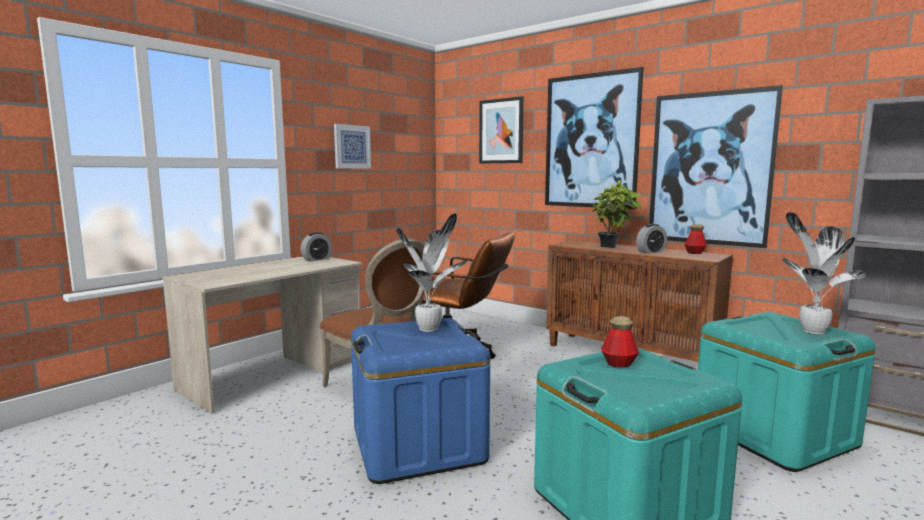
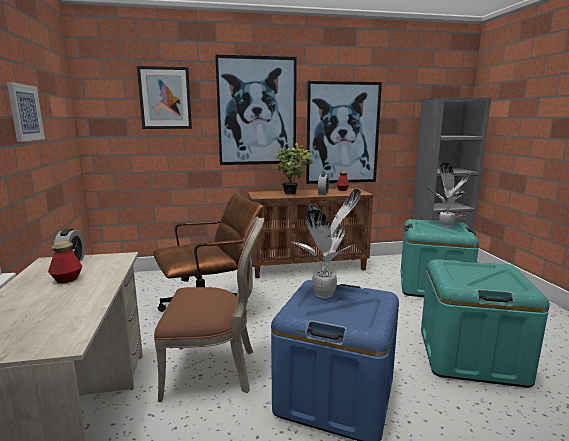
camera: 50 degrees left, 5 degrees up
bottle [601,316,639,367] -> bottle moved to [48,241,83,283]

